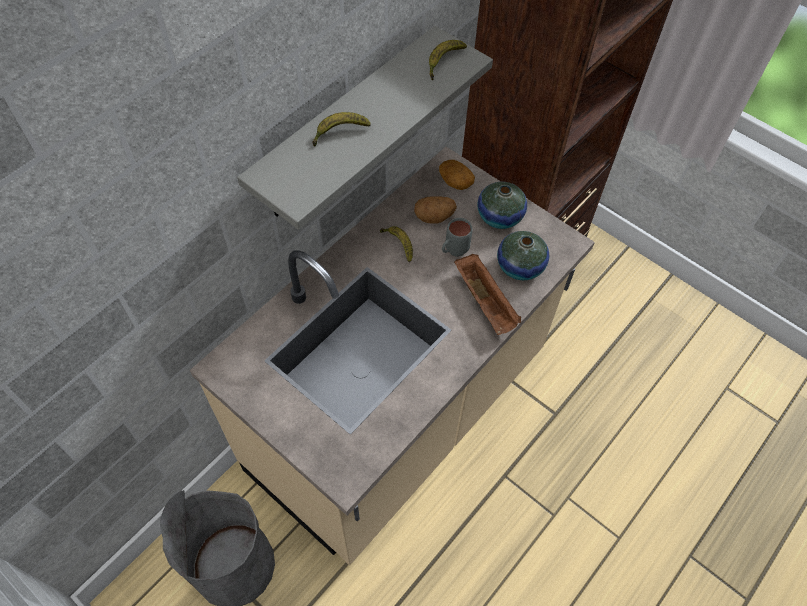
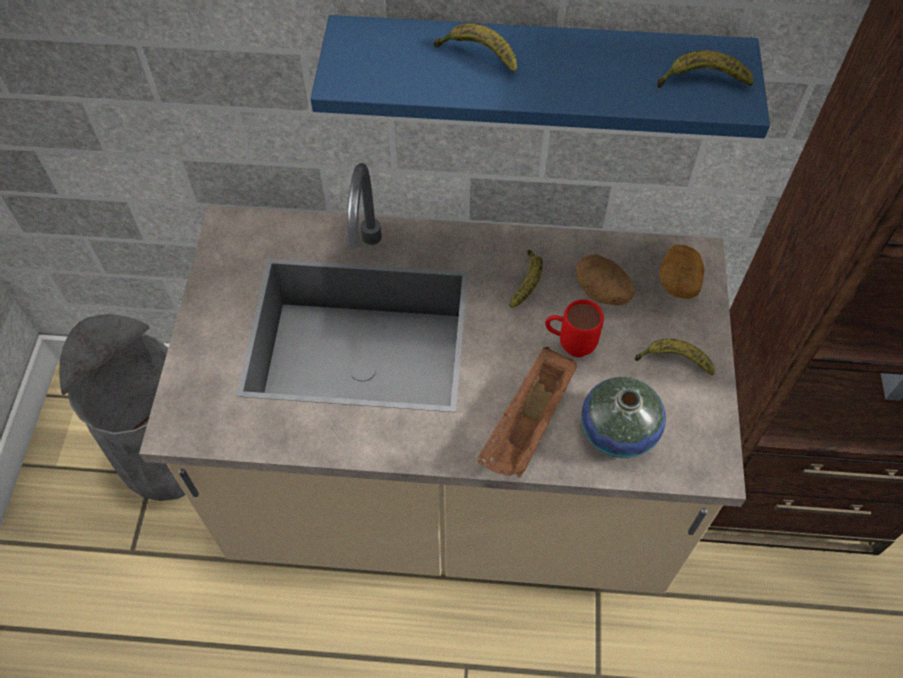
camera: 55 degrees right, 0 degrees up
grey shelf [237,26,493,230] -> blue shelf [310,15,770,138]
grey mug [442,218,473,257] -> red mug [545,299,604,357]
vase [477,182,527,229] -> banana [635,339,715,375]

